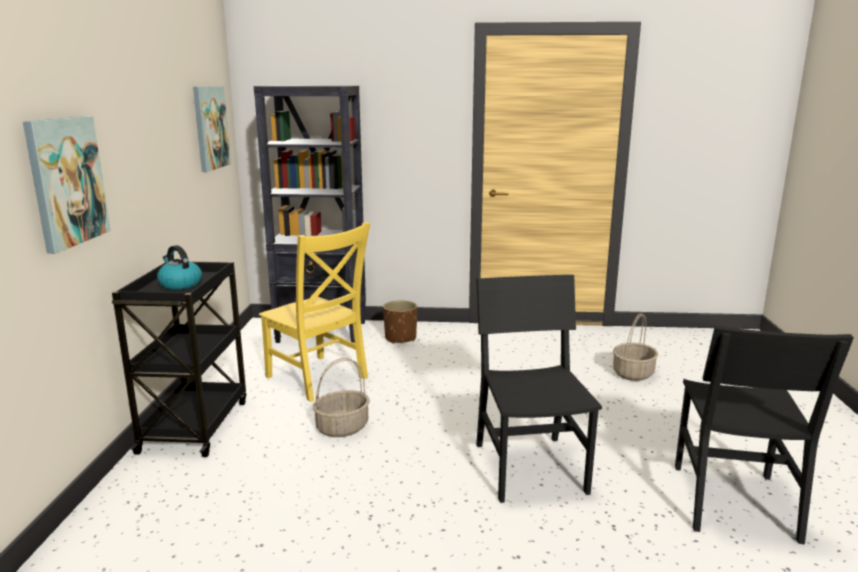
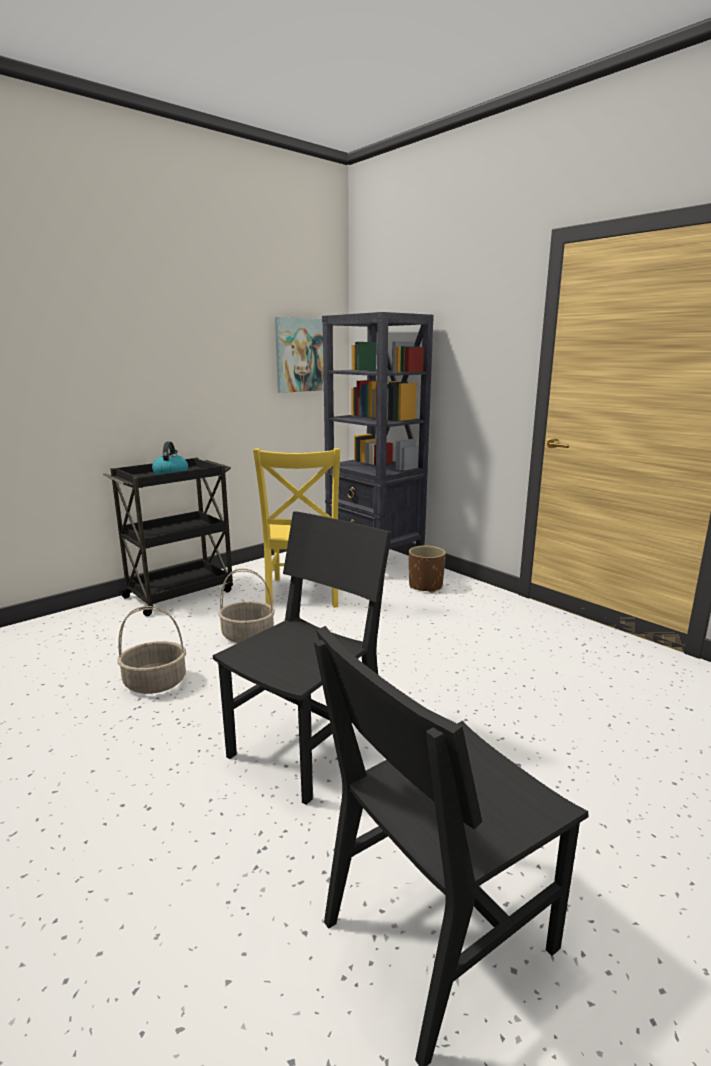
camera: 45 degrees right, 0 degrees up
picture [23,116,110,254] -> none
basket [613,313,658,381] -> basket moved to [117,606,186,694]

